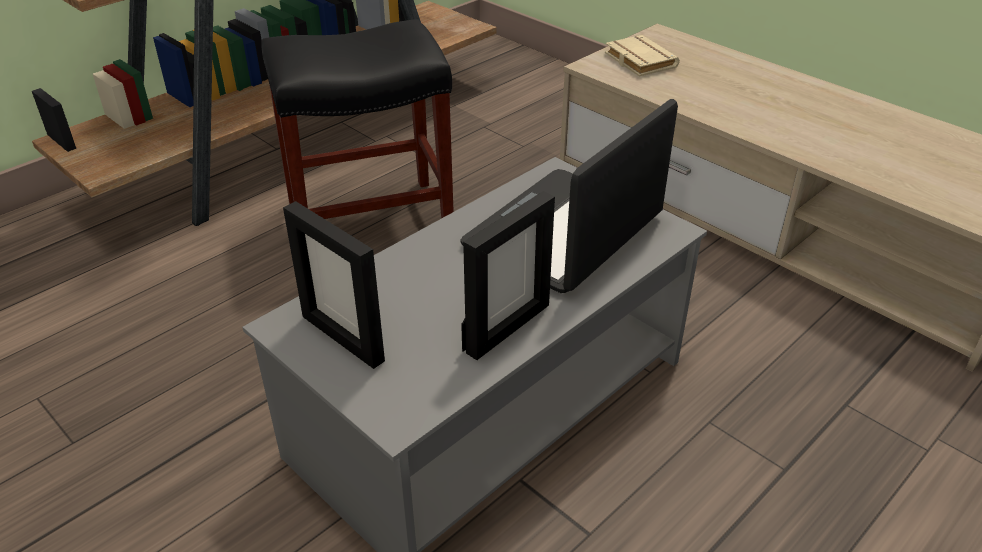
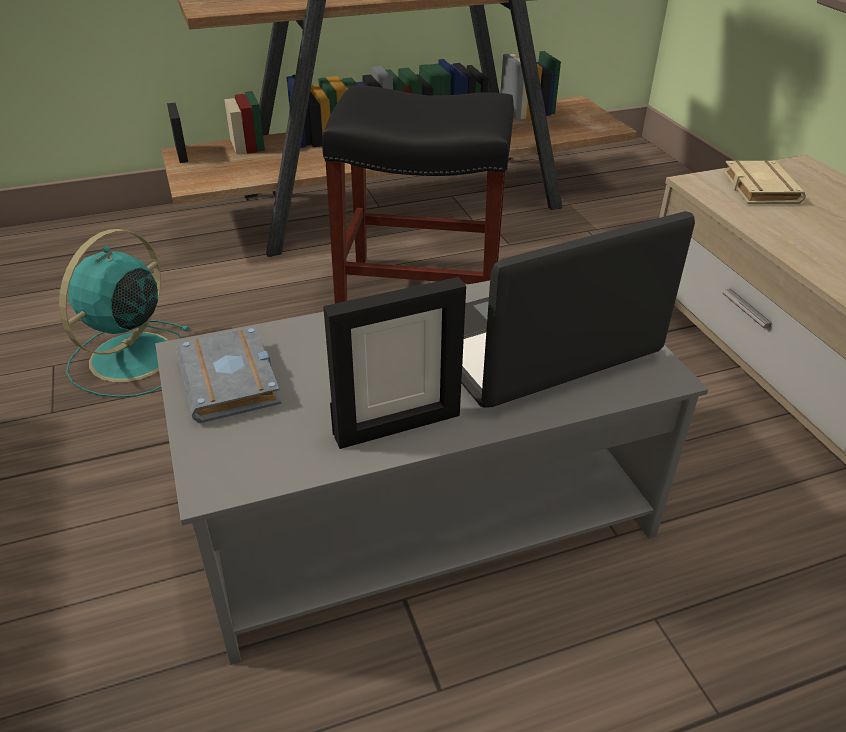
camera: 25 degrees right, 0 degrees up
picture frame [283,201,385,369] -> grey book [176,327,281,423]
none -> turquoise fan [59,229,191,398]

